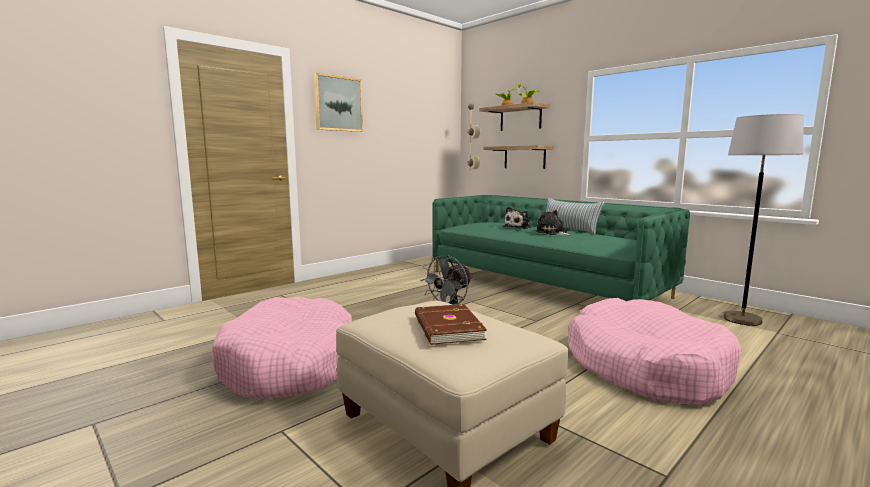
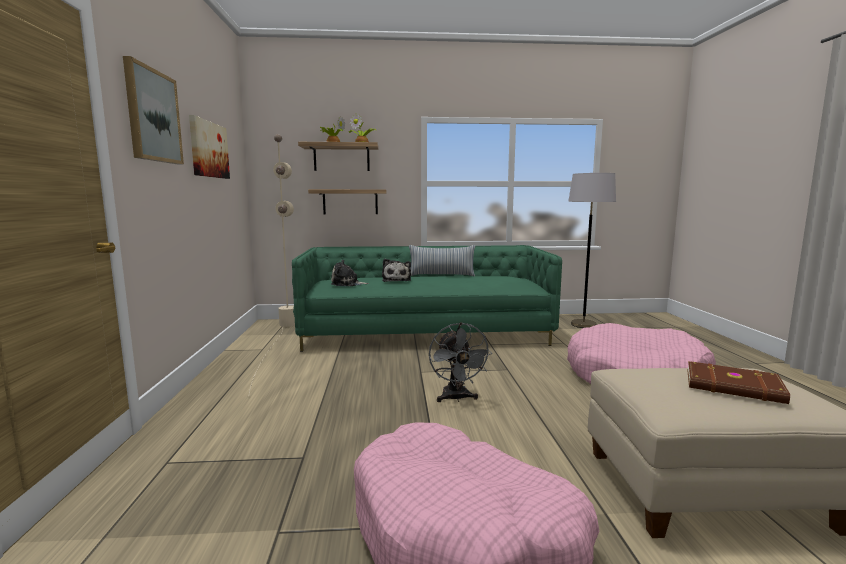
camera: 50 degrees left, 0 degrees up
plush toy [536,210,571,235] -> plush toy moved to [331,260,369,286]
none -> picture [189,115,230,179]

